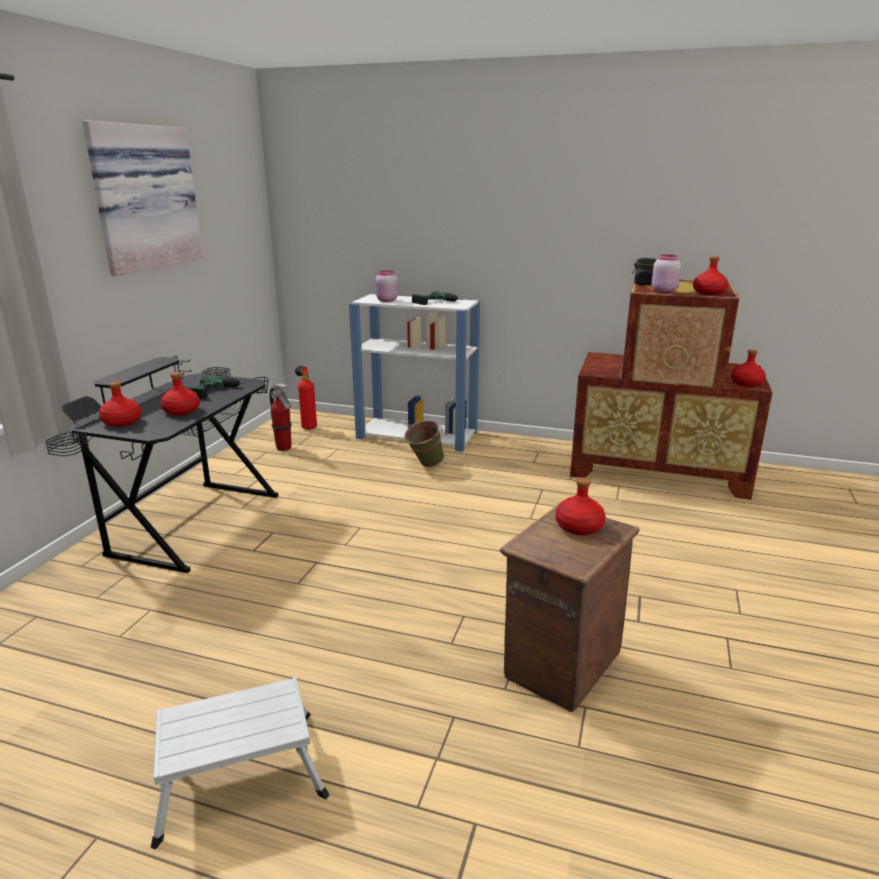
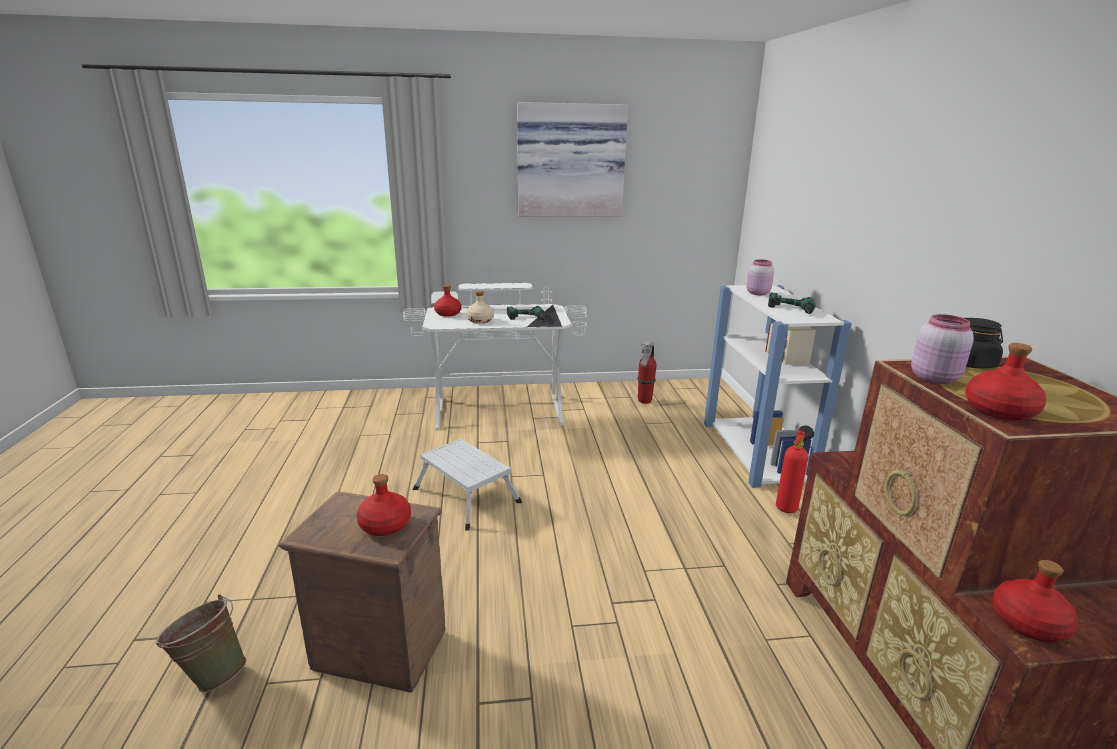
camera: 65 degrees right, 0 degrees up
black desk [45,356,278,573] -> white desk [403,283,587,430]
white step ladder [151,677,329,849] -> white step ladder moved to [412,438,522,531]
red bottle [160,372,200,416] -> beige bottle [466,291,494,324]
fire extinguisher [295,366,317,430] -> fire extinguisher moved to [776,425,814,513]
green bucket [404,420,444,467] -> green bucket moved to [156,594,246,693]

